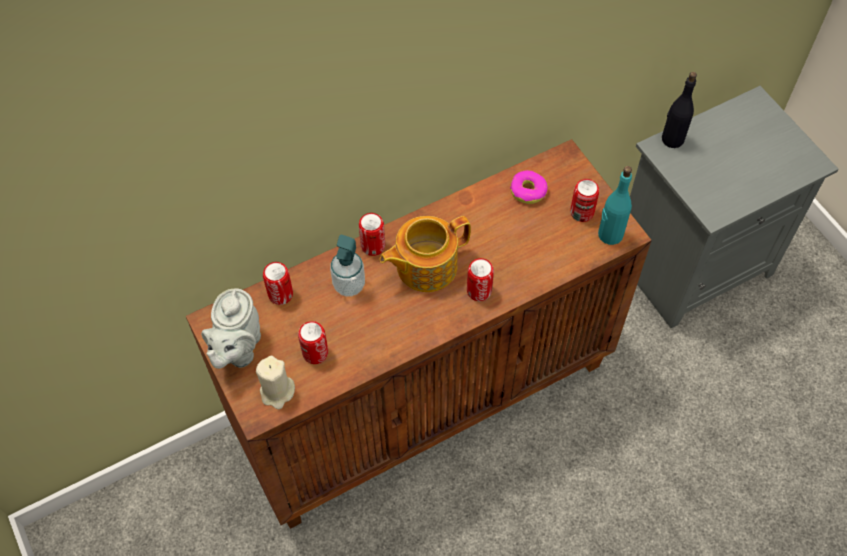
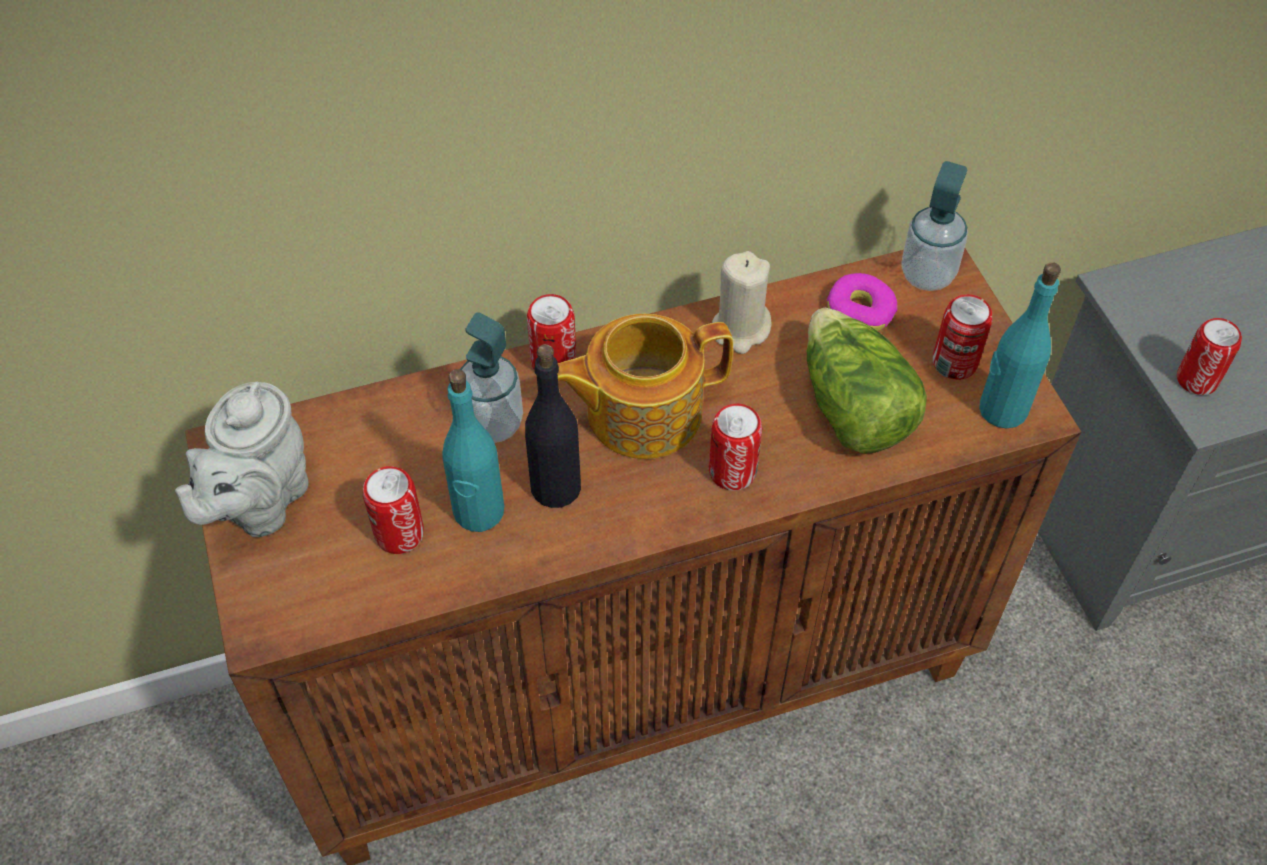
camera: 10 degrees right, 5 degrees down
beige candle [256,356,295,409] -> beige candle moved to [712,251,772,354]
can [263,262,293,305] -> can moved to [1177,318,1242,395]
black bottle [662,72,697,148] -> black bottle moved to [525,344,581,508]
none -> turquoise bottle [442,369,504,532]
none -> lettuce [807,308,927,454]
none -> soap dispenser [901,161,968,291]

